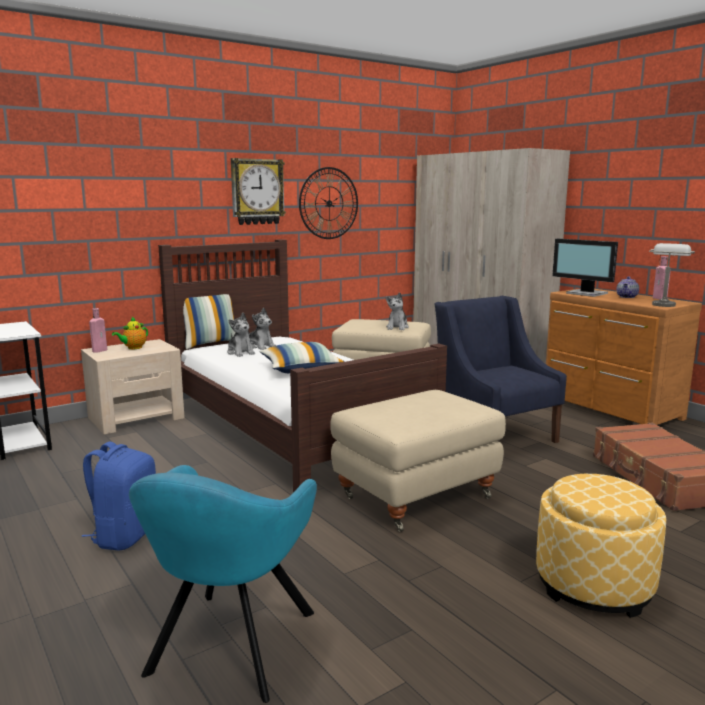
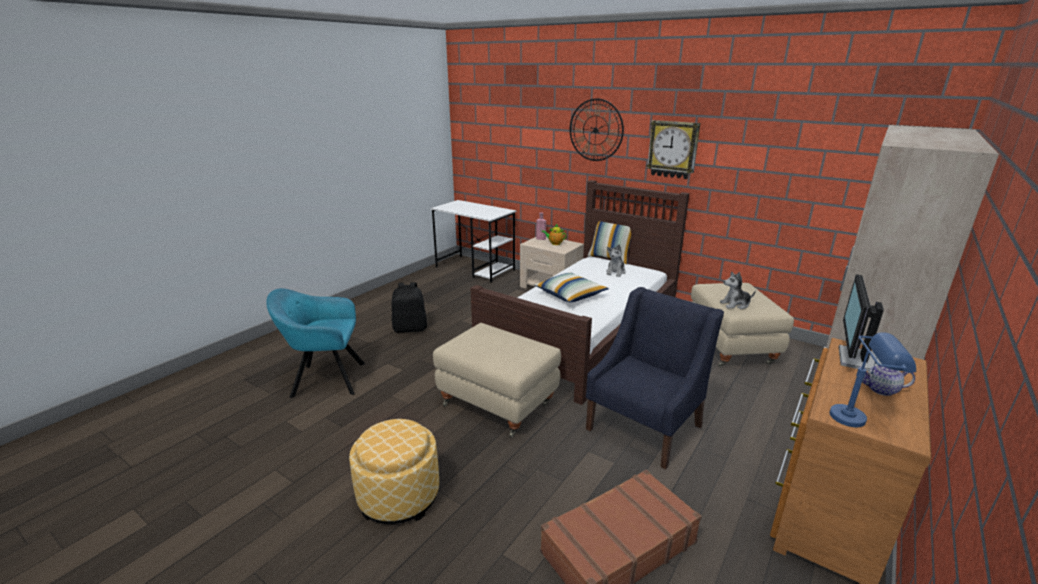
camera: 70 degrees right, 10 degrees up
blue backpack [81,442,156,550] -> black backpack [391,282,427,333]
plush toy [227,313,255,357] -> none
wall clock [299,167,358,239] -> wall clock moved to [570,98,624,161]
grey table lamp [649,243,695,307] -> blue table lamp [830,332,916,427]
pink bottle [653,256,671,299] -> none

